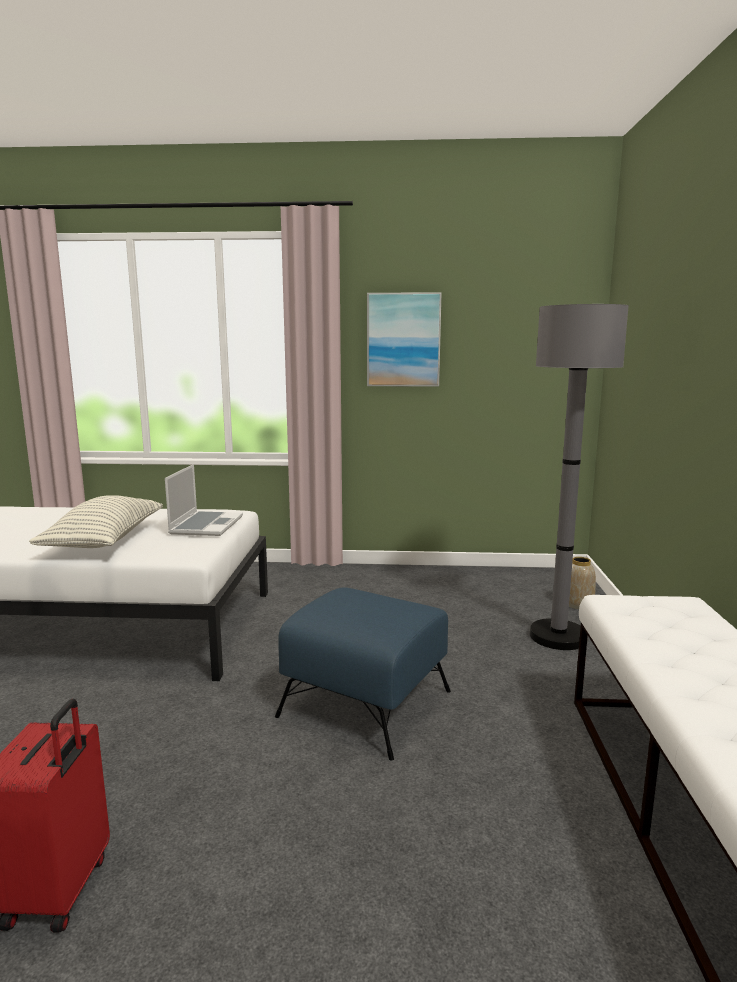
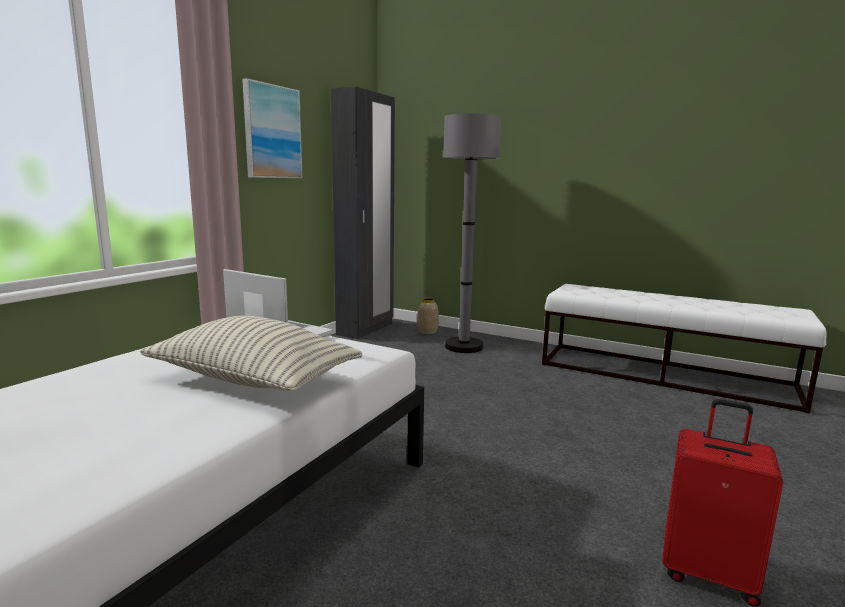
camera: 65 degrees left, 0 degrees up
blue ottoman [275,587,451,761] -> none
none -> black wardrobe [331,87,395,339]

